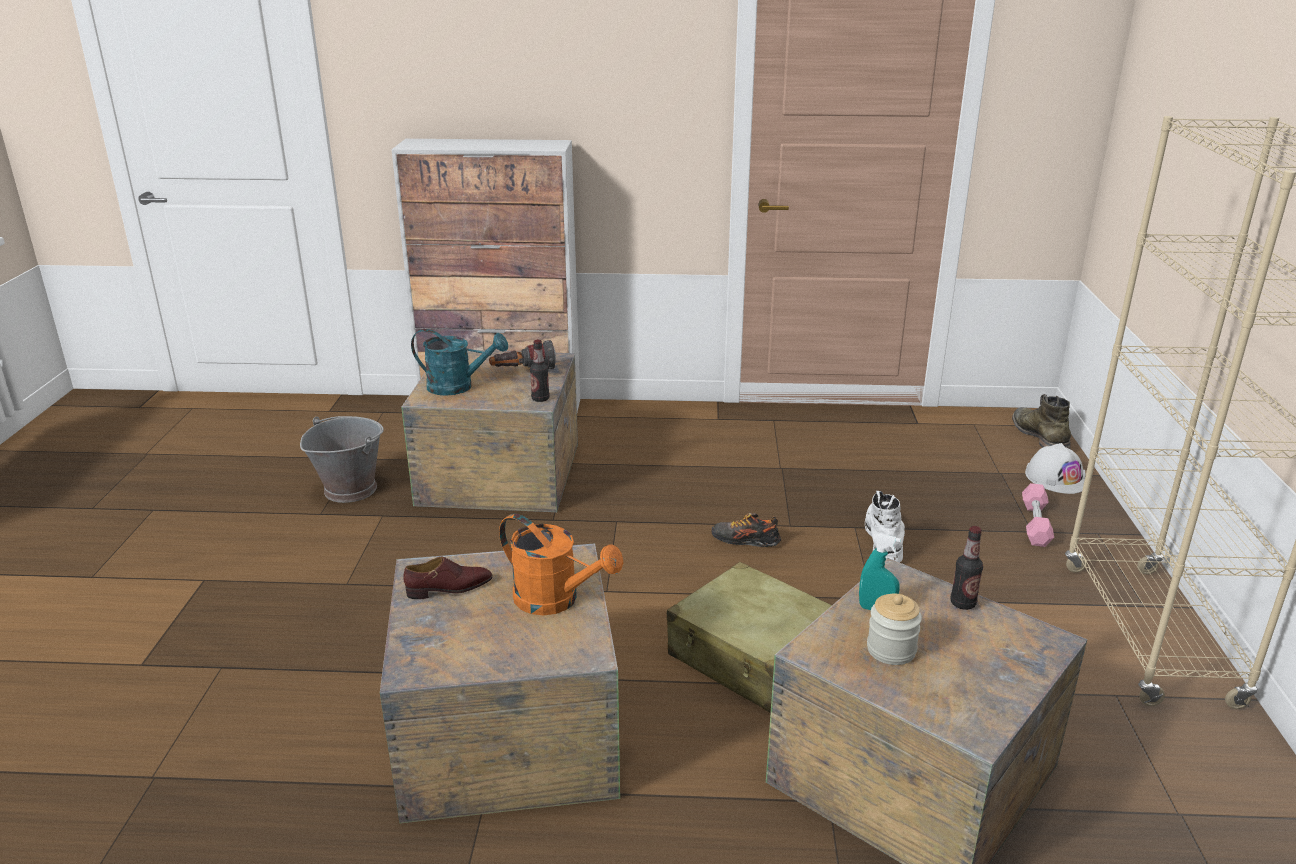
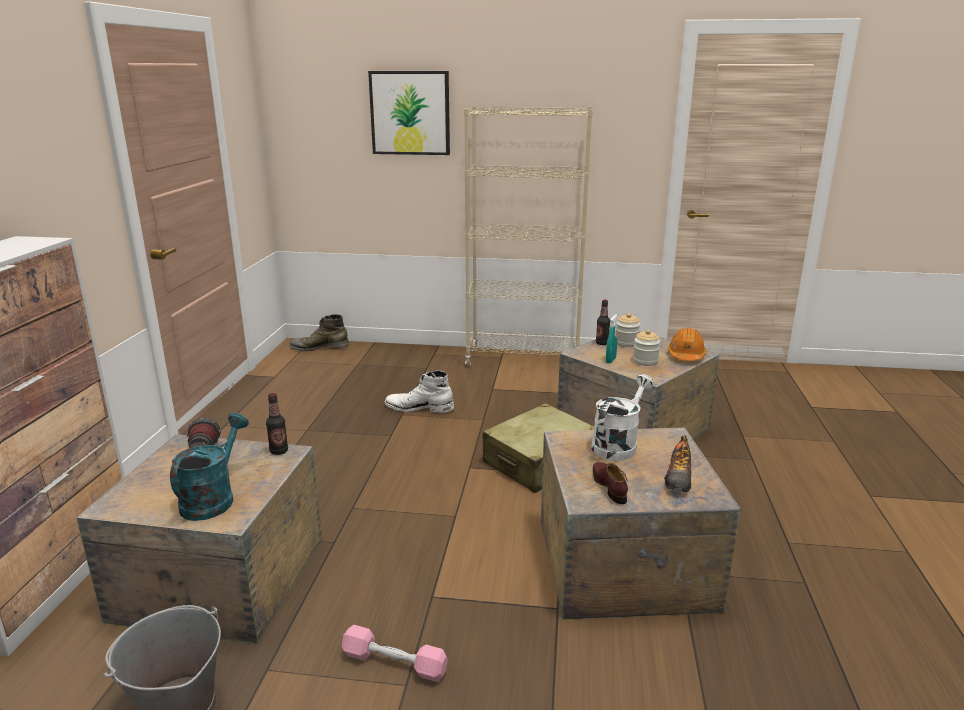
camera: 85 degrees left, 5 degrees down
orange watering can [499,513,623,615] -> white watering can [591,374,654,461]
shoe [712,513,782,547] -> shoe moved to [664,435,691,492]
pink dumbbell [1022,483,1054,547] -> pink dumbbell moved to [342,625,448,682]
white hard hat [1025,443,1086,494] -> none
none -> picture [368,71,450,155]
none -> jar [616,313,640,347]
none -> orange hard hat [668,328,706,361]

